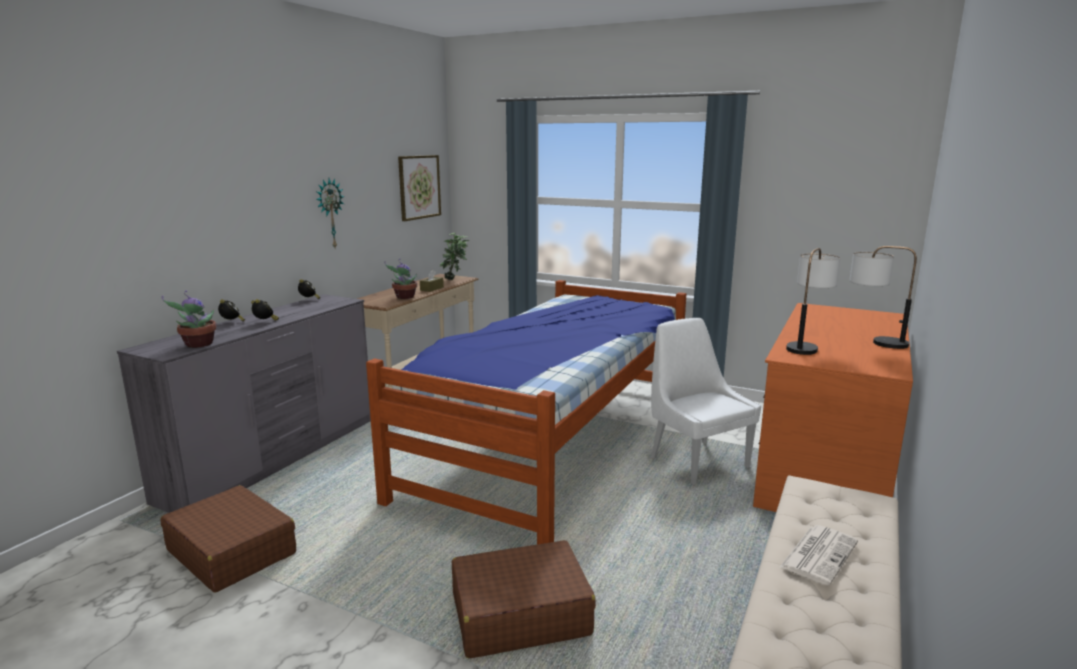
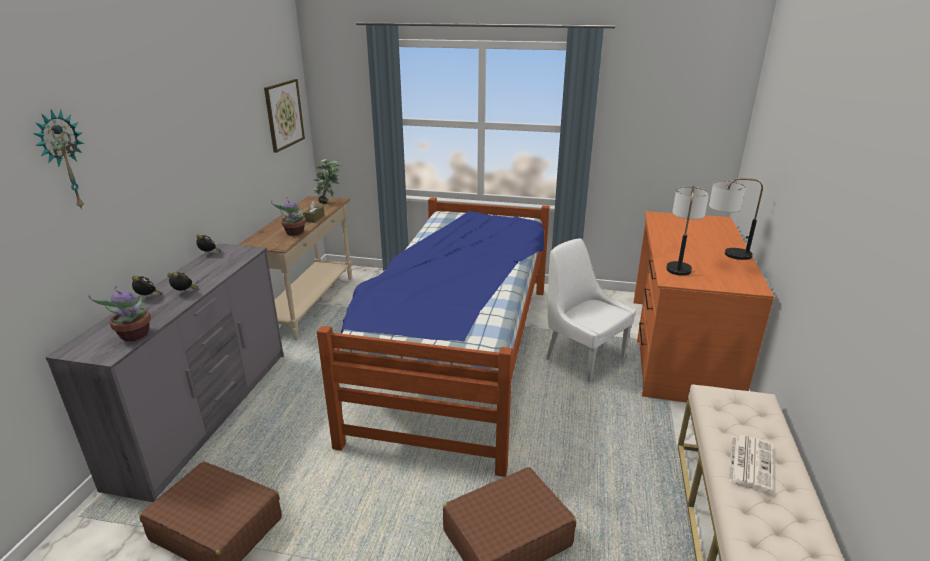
camera: 15 degrees left, 10 degrees up
wall clock [316,179,345,248] -> wall clock moved to [33,109,84,209]

